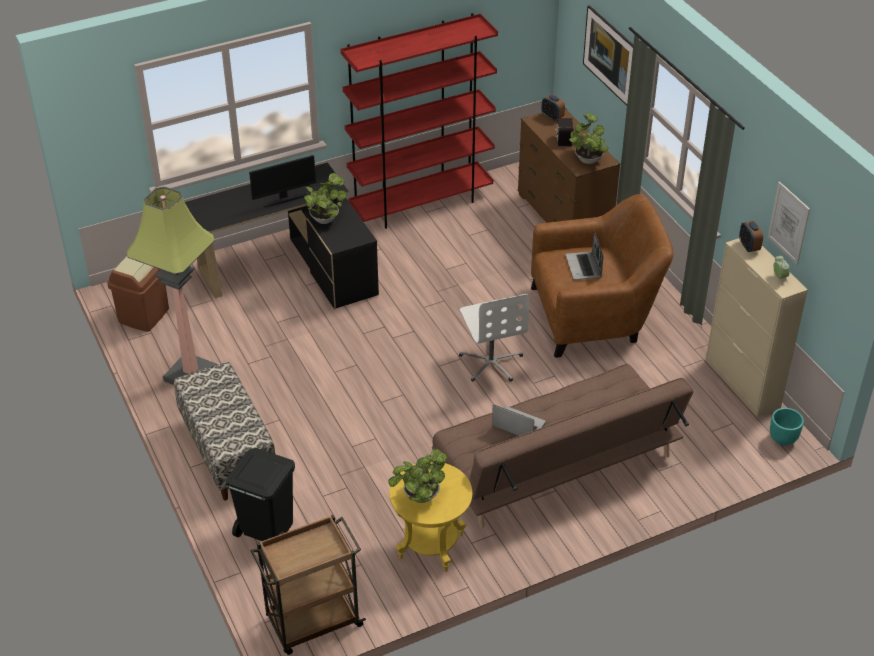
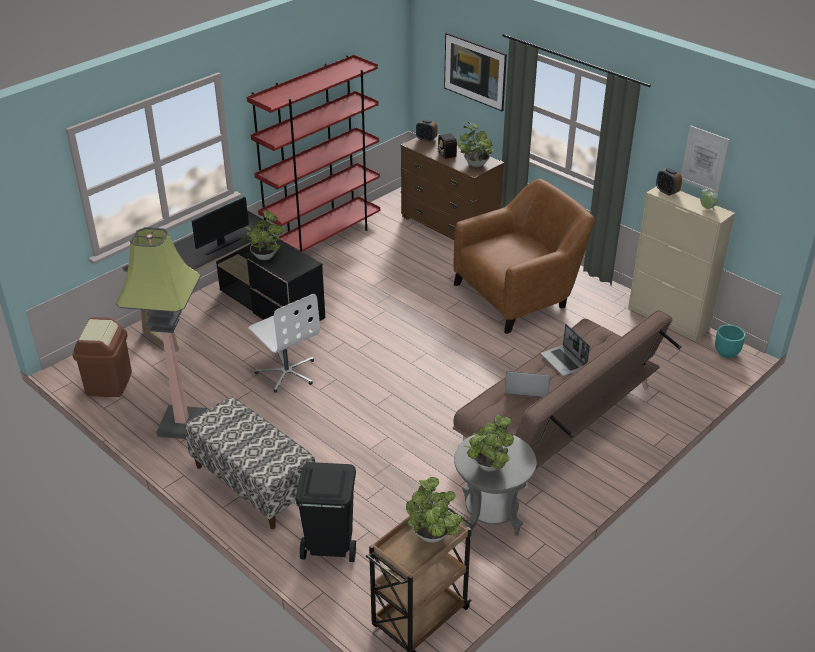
camera: 20 degrees left, 5 degrees down
yellow side table [389,461,473,572] -> grey side table [454,435,537,536]
white office chair [459,294,529,382] -> white office chair moved to [248,294,320,393]
laptop [565,231,604,280] -> laptop moved to [540,324,590,376]
none -> potted plant [406,477,462,543]

